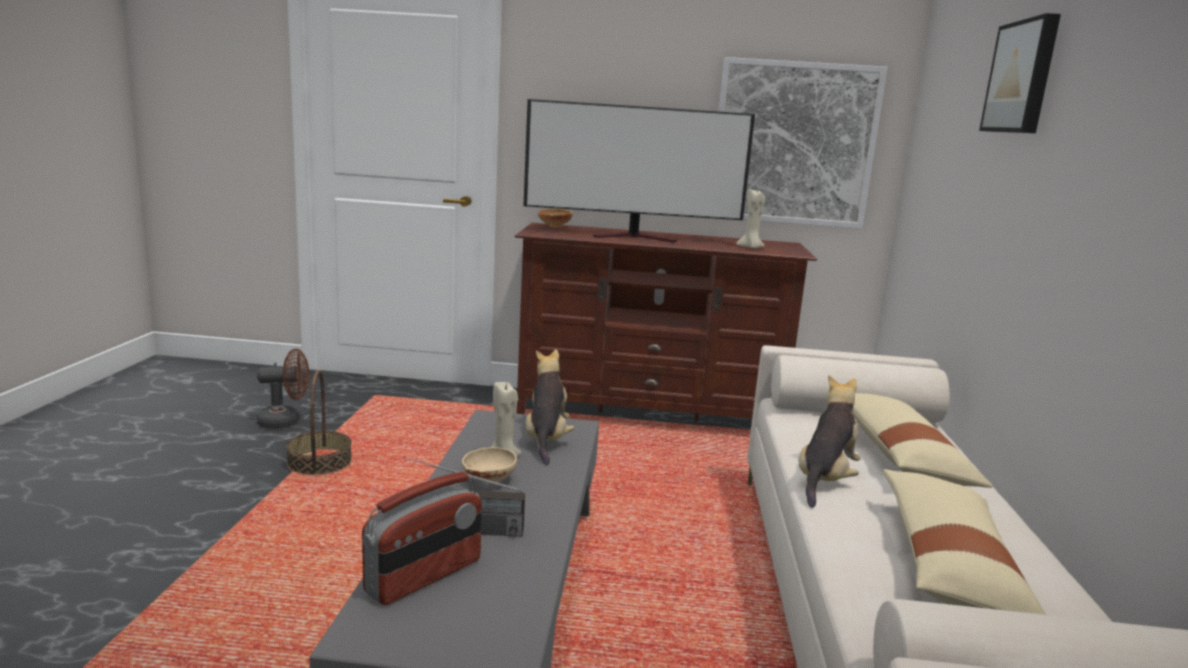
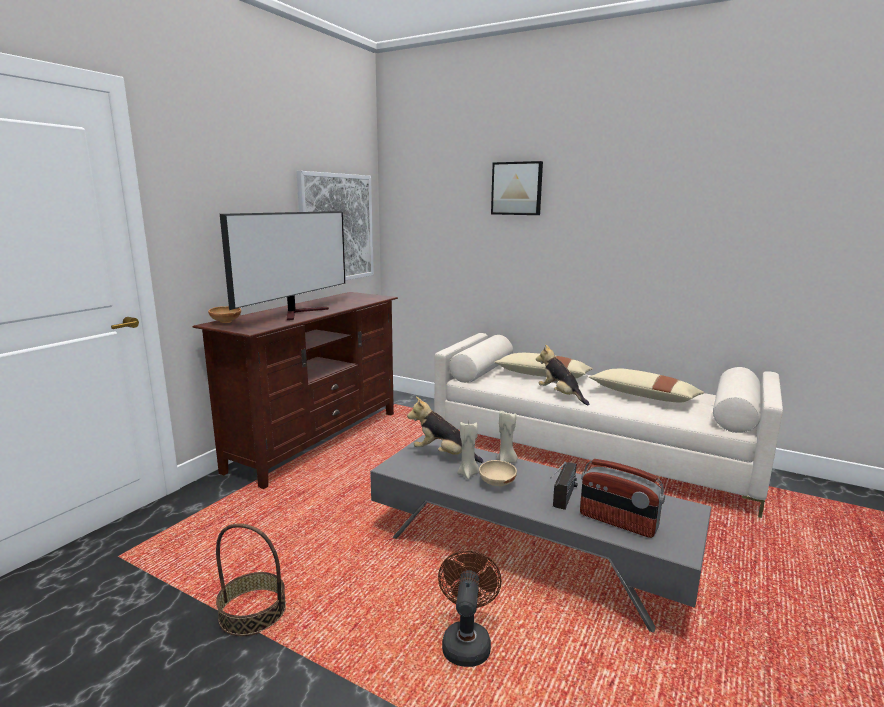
camera: 65 degrees left, 0 degrees up
brown fan [257,349,309,428] -> brown fan moved to [438,550,502,667]
radio [362,472,482,605] -> radio turned 150 degrees clockwise [580,459,665,538]
beige candle [737,189,765,249] -> beige candle moved to [496,411,518,463]

